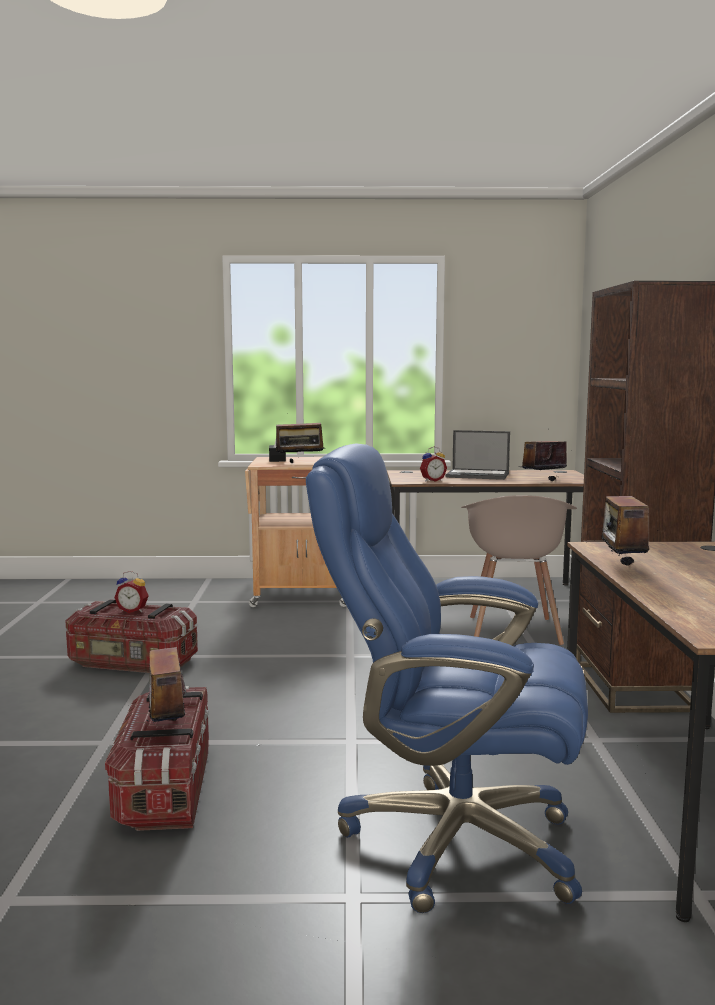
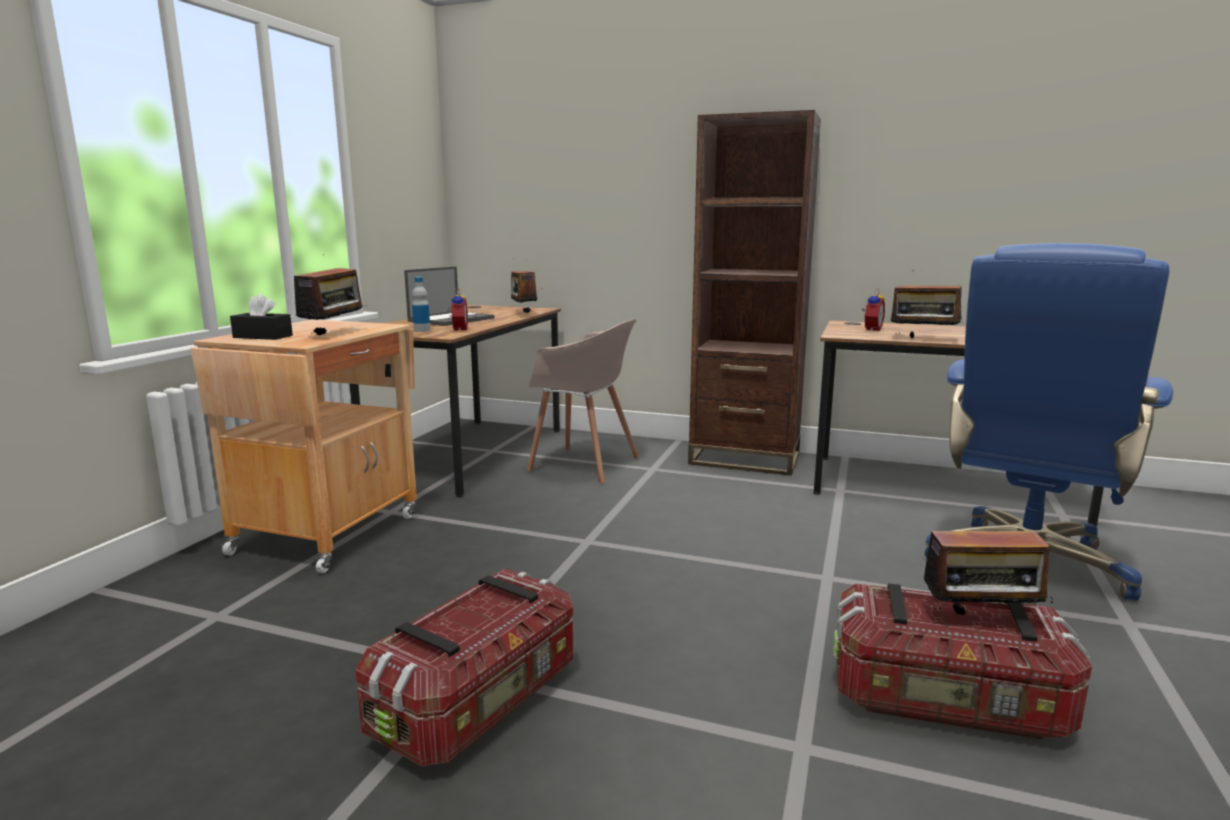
camera: 70 degrees left, 5 degrees up
alarm clock [114,571,149,613] -> alarm clock moved to [862,288,885,332]
none -> bottle [412,277,430,332]

